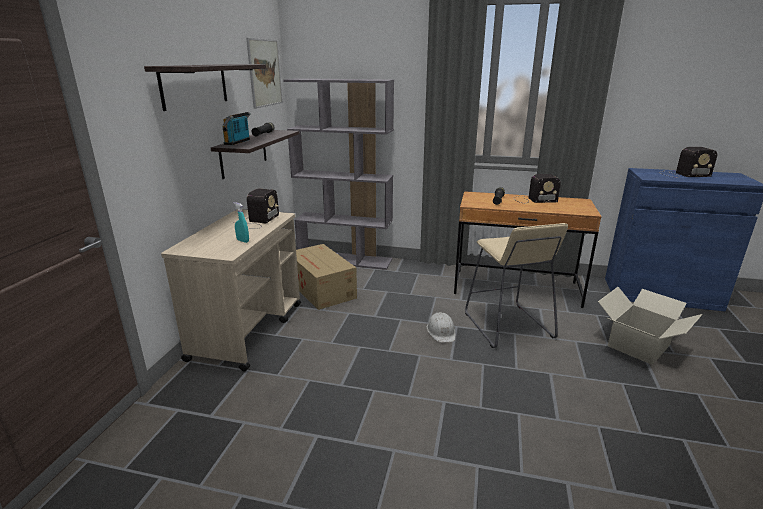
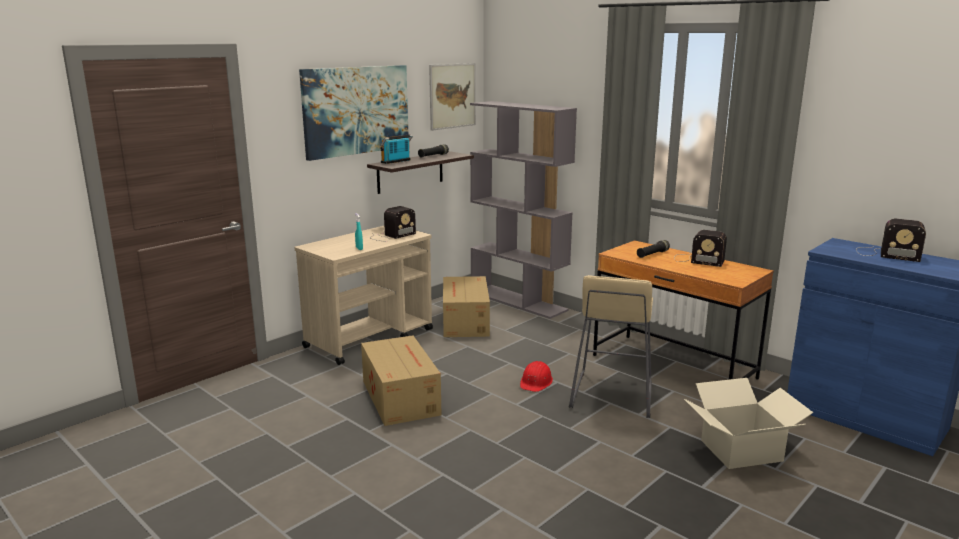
camera: 30 degrees right, 5 degrees down
shelf [144,64,266,111] -> picture [299,65,409,161]
white hard hat [427,312,456,342] -> red hard hat [520,361,553,392]
none -> cardboard box [361,335,441,426]

